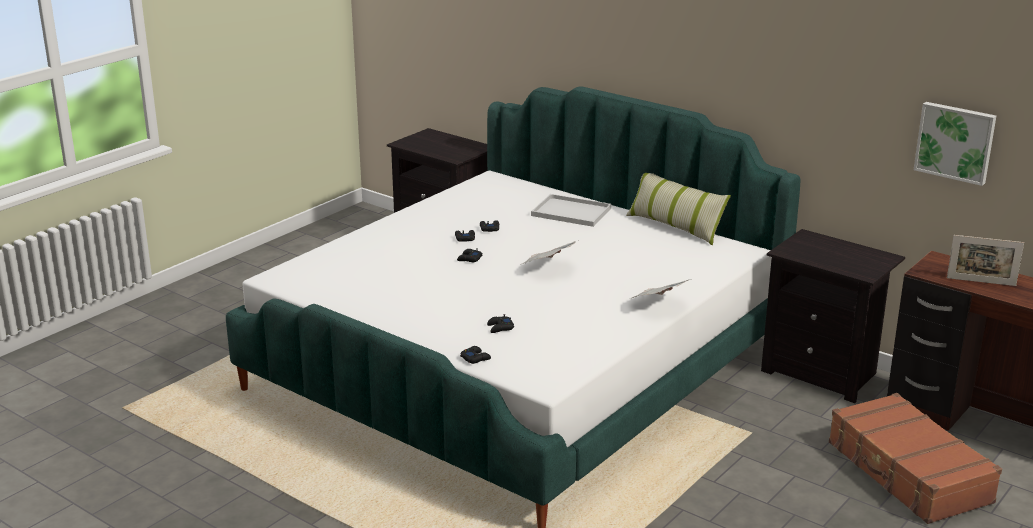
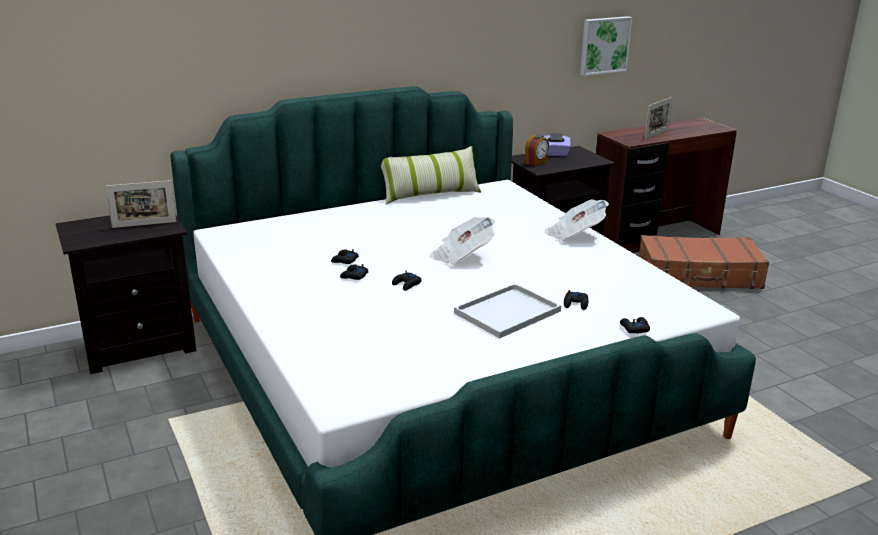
camera: 65 degrees left, 0 degrees up
white tray [531,194,611,227] -> white tray moved to [454,283,561,338]
none -> picture frame [105,180,176,228]
none -> alarm clock [525,135,549,166]
none -> purple tissue box [544,133,571,156]

